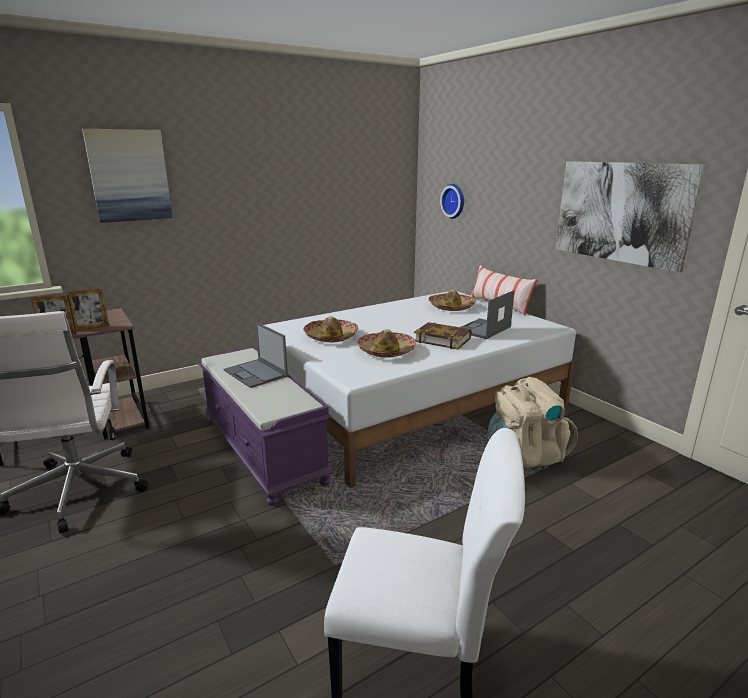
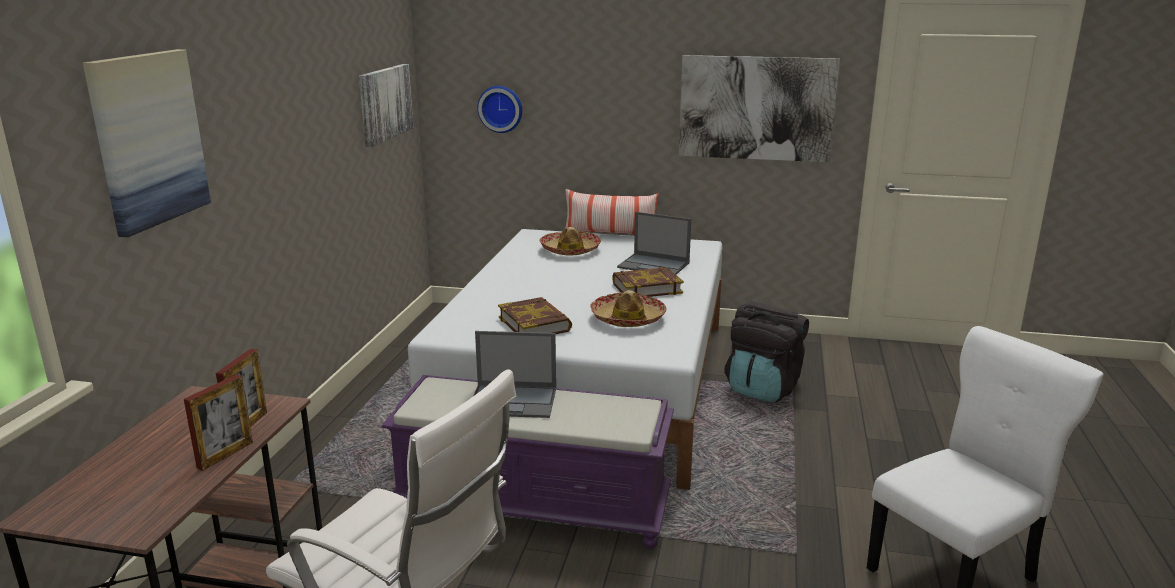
camera: 45 degrees left, 0 degrees up
hat [303,316,358,342] -> book [498,297,572,334]
laptop [460,290,514,339] -> laptop turned 60 degrees counterclockwise [617,212,691,274]
beige backpack [487,377,578,468] -> black backpack [724,301,809,403]
none -> picture [359,64,414,147]

